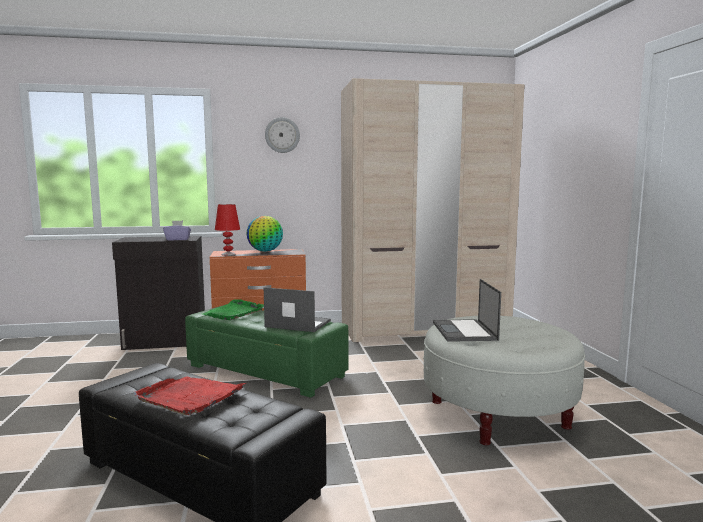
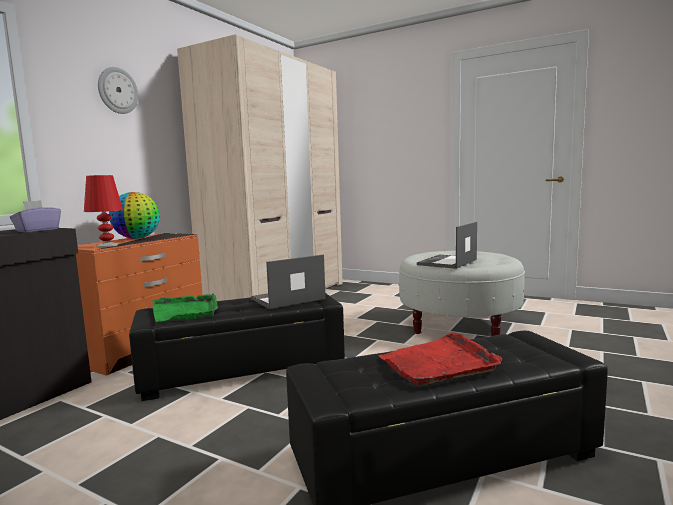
camera: 50 degrees left, 0 degrees up
green ottoman [185,305,348,398] -> black ottoman [129,293,345,401]
laptop [433,279,501,342] -> laptop turned 90 degrees clockwise [417,222,477,269]

